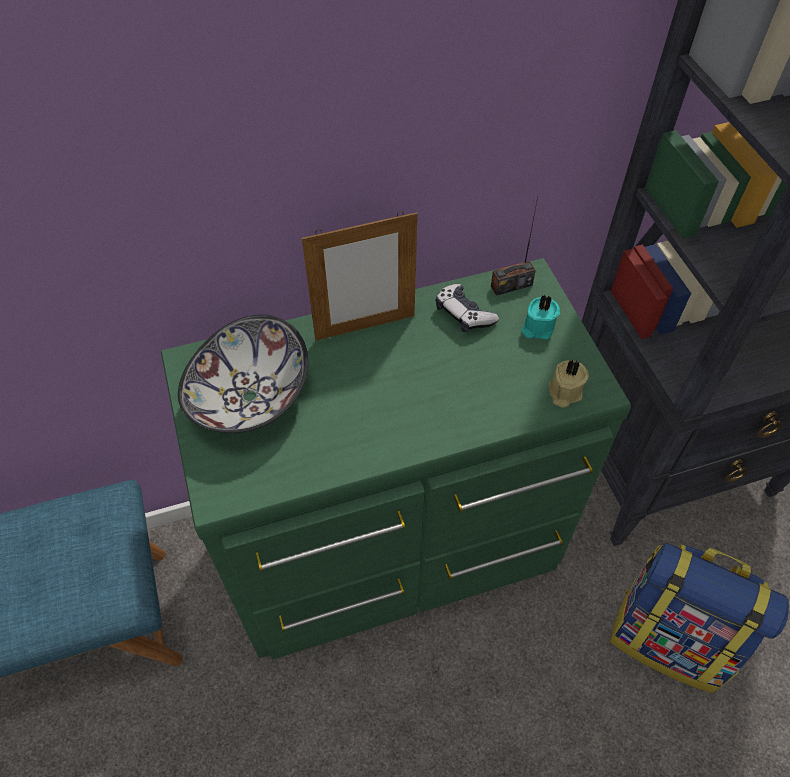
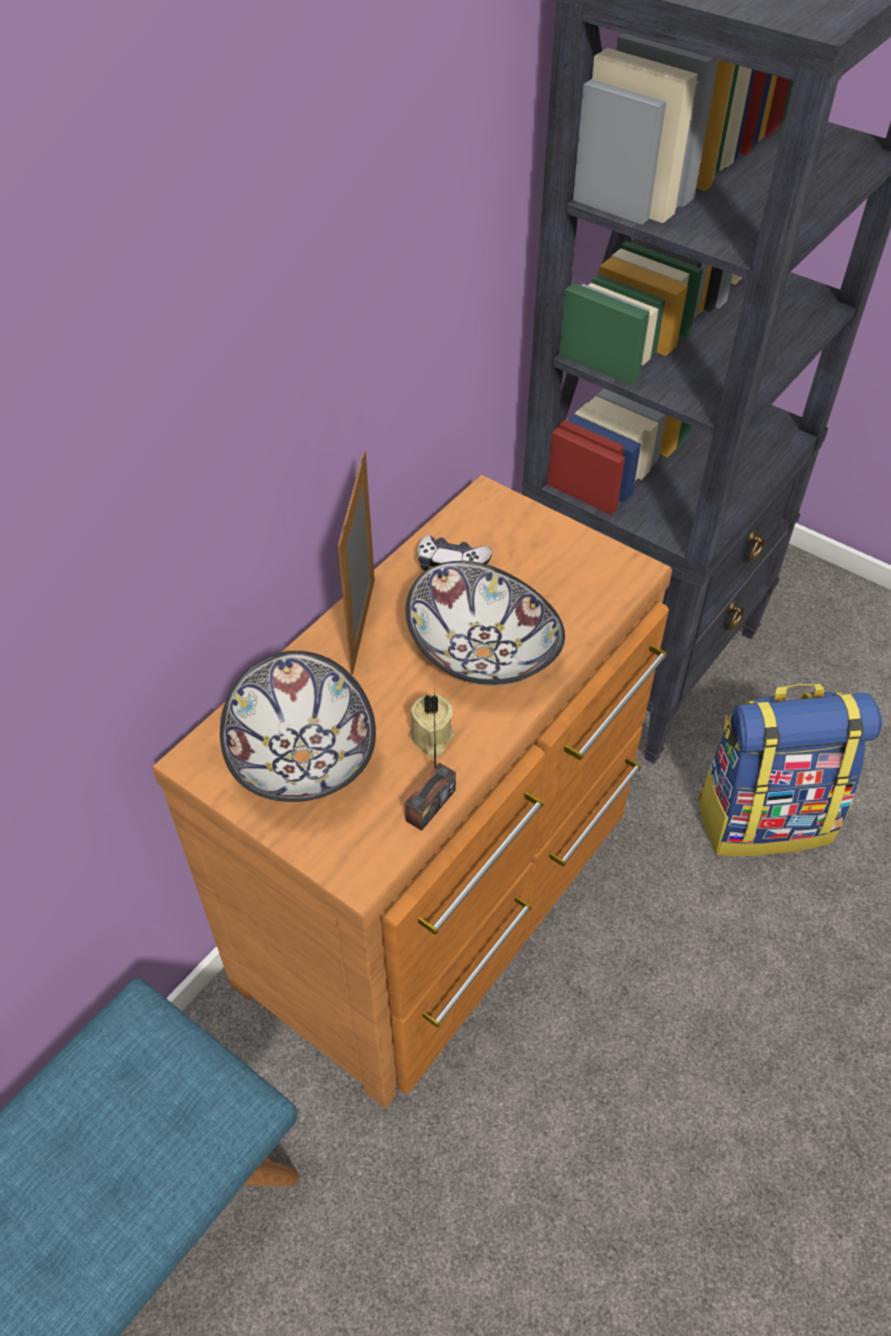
camera: 35 degrees left, 5 degrees down
green dresser [161,258,631,659] -> brown dresser [152,475,672,1108]
picture frame [302,211,418,341] -> picture frame turned 150 degrees clockwise [338,451,375,675]
radio [491,197,538,296] -> radio moved to [405,689,456,831]
turquoise candle [521,294,560,340] -> none
beige candle [549,360,589,408] -> beige candle moved to [409,694,455,756]
none -> bowl [406,561,565,686]

